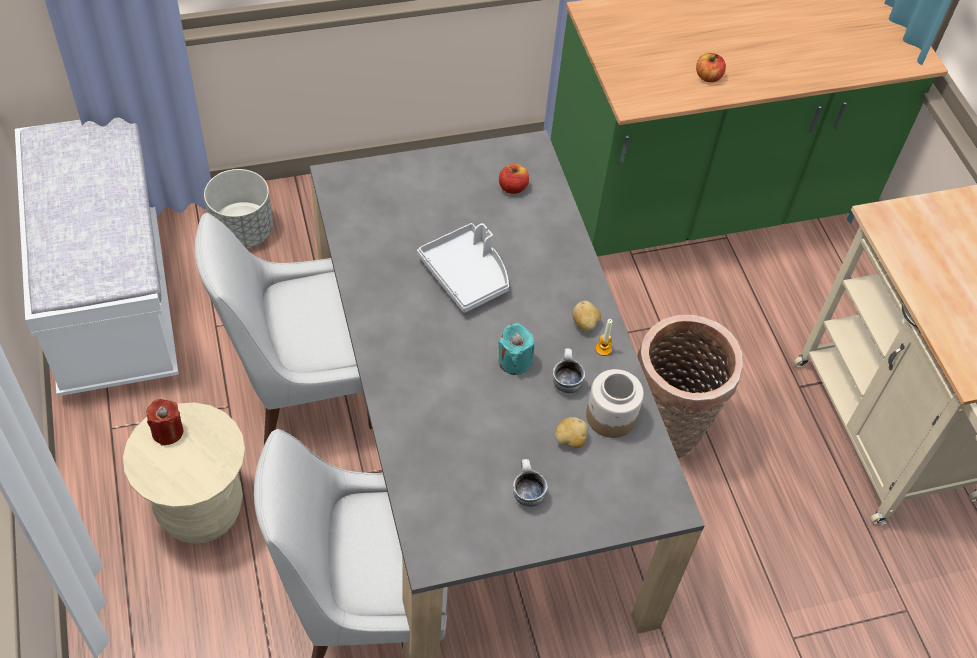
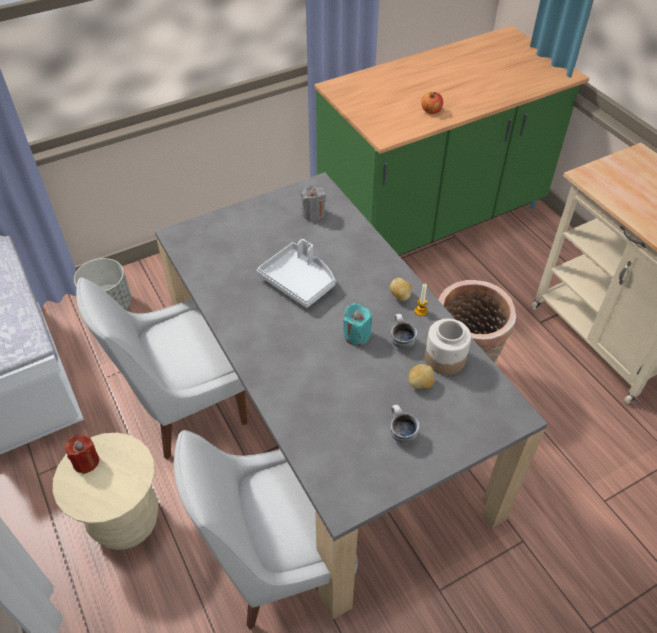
camera: 10 degrees left, 5 degrees down
apple [499,164,529,194] -> grey candle [301,186,326,222]

